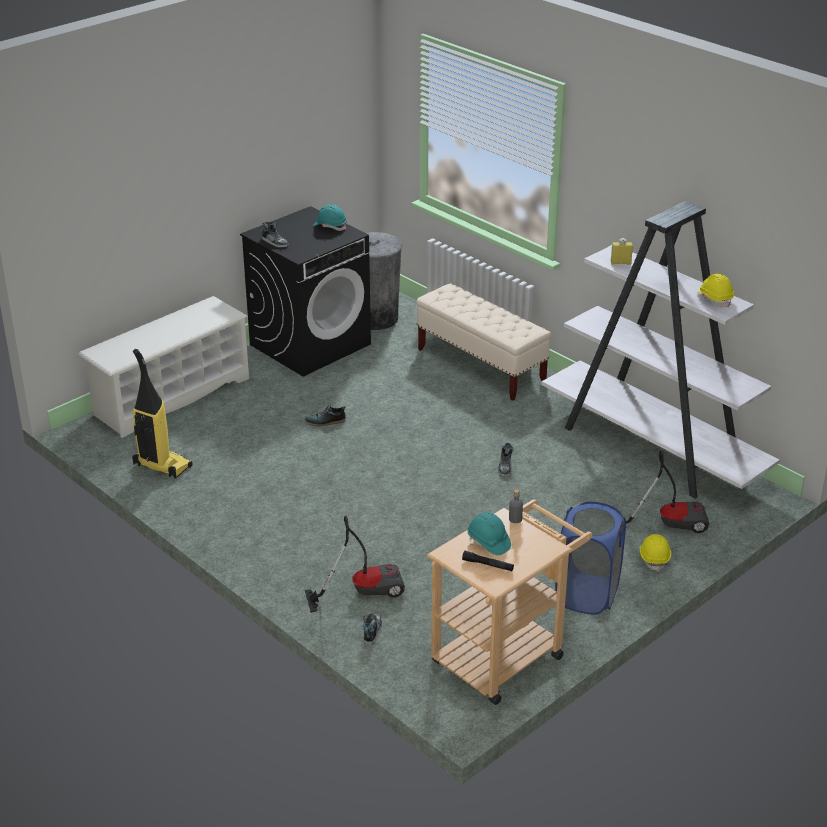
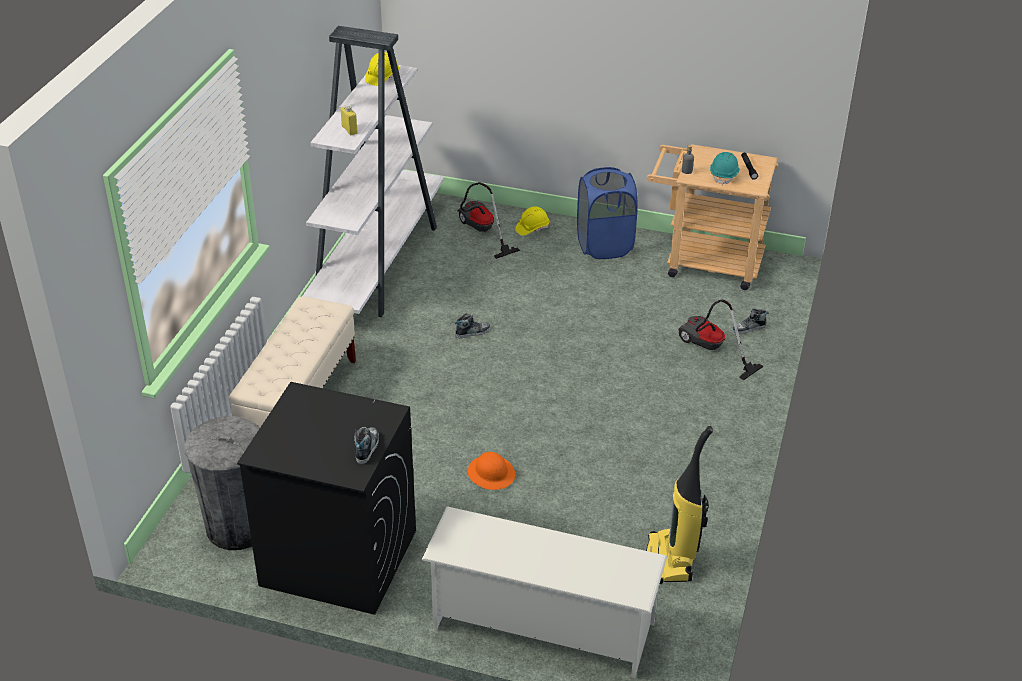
camera: 120 degrees left, 5 degrees up
shoe [305,406,346,426] -> orange hard hat [468,452,515,490]
turquoise hard hat [313,204,347,231] -> none

